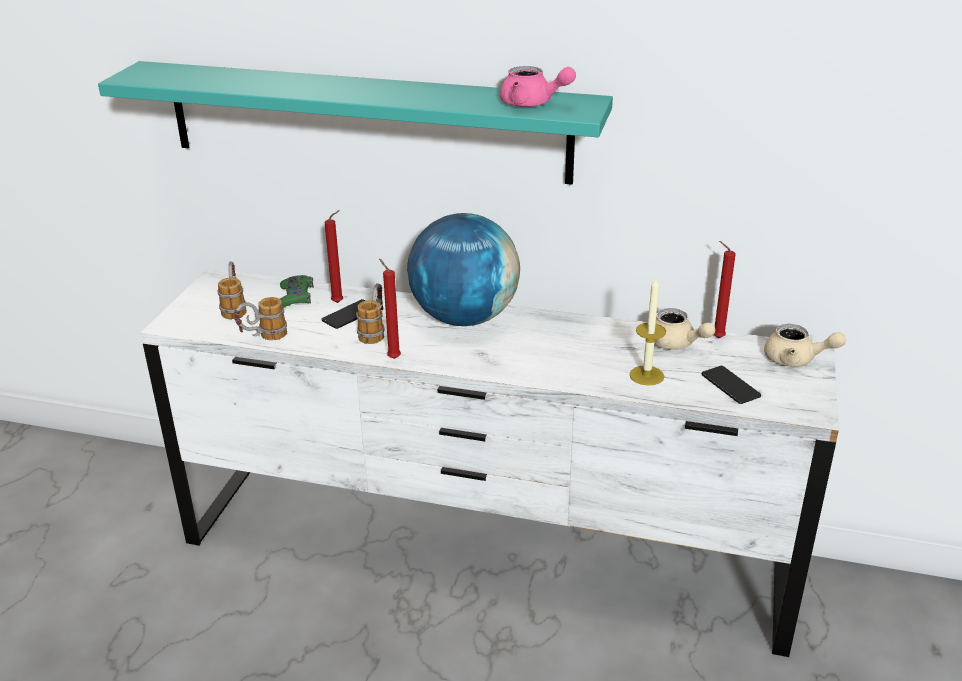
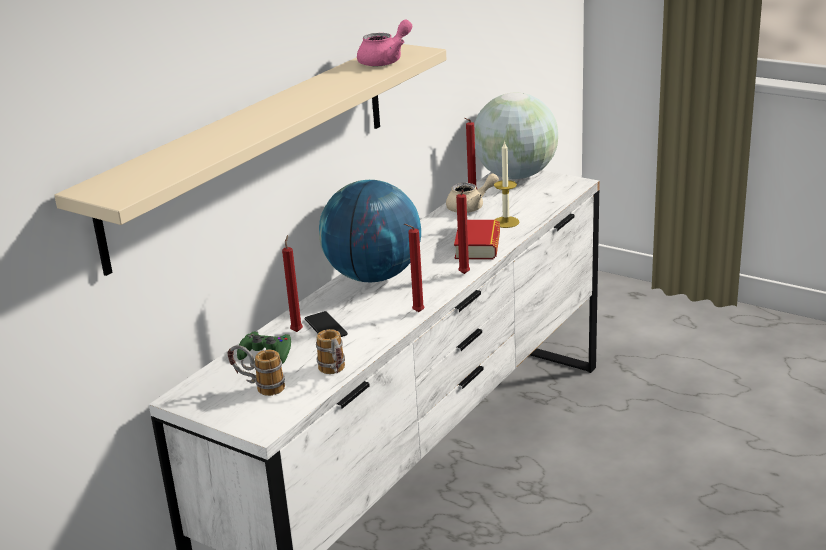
camera: 70 degrees left, 5 degrees down
turquoise shelf [98,61,613,185] -> beige shelf [54,44,447,276]
mug [356,283,385,344] -> none
phone [702,366,761,404] -> none
beige teapot [764,324,846,367] -> globe [474,92,558,179]
none -> book [454,220,500,260]
none -> red candle [456,190,470,274]

